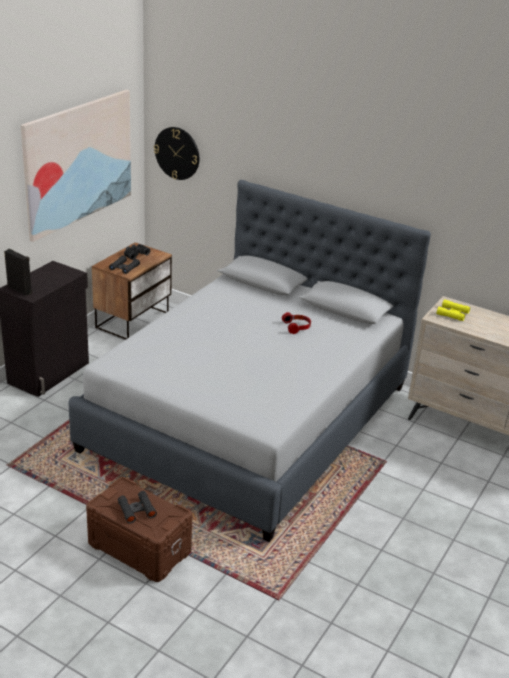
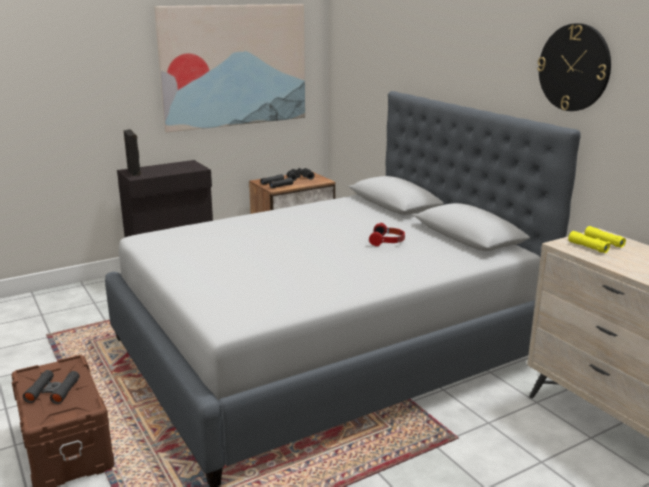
camera: 30 degrees right, 10 degrees down
wall clock [154,127,199,180] -> wall clock moved to [537,23,611,111]

